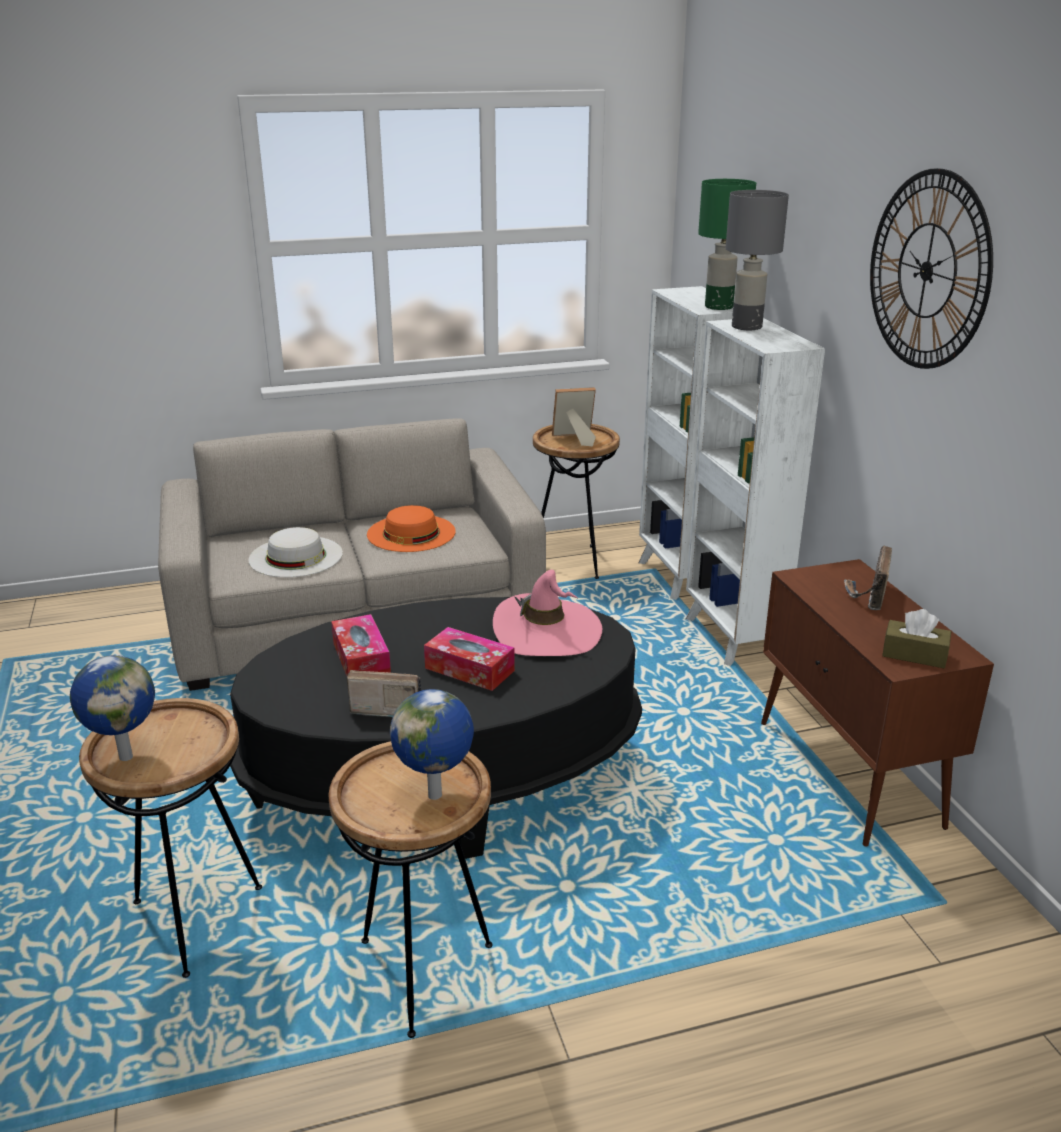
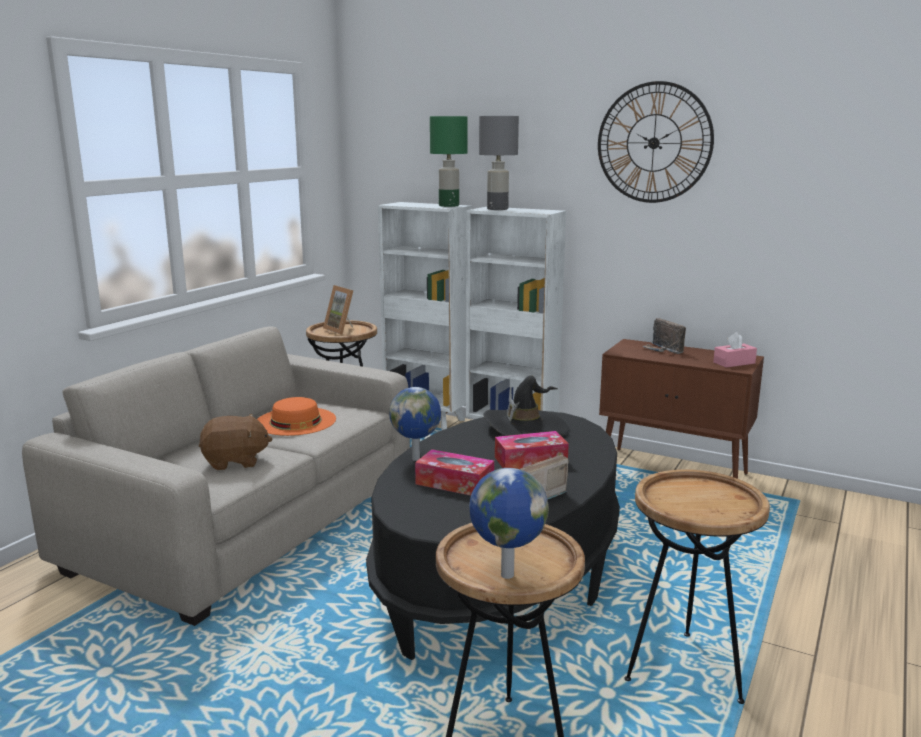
camera: 45 degrees left, 10 degrees down
white hat [248,527,343,577] -> brown plush toy [199,414,272,470]
globe [390,689,474,800] -> globe moved to [389,387,441,461]
pink hat [493,570,602,656] -> black hat [483,375,570,436]
picture frame [552,387,596,447] -> picture frame turned 75 degrees counterclockwise [323,285,353,335]
brown tissue box [882,609,951,668] -> pink tissue box [713,332,757,368]

